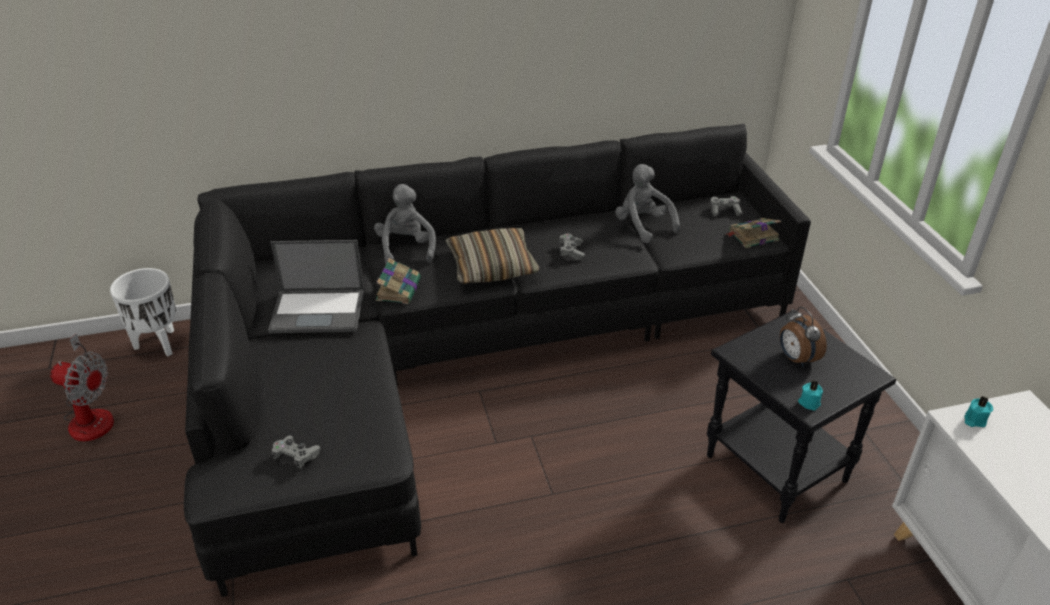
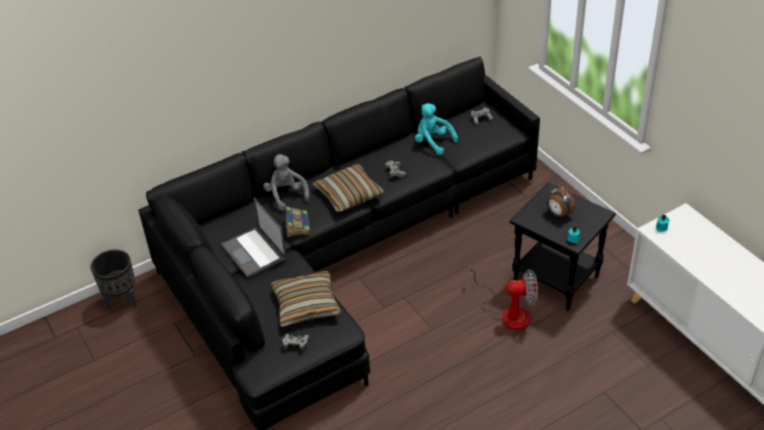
camera: 15 degrees left, 5 degrees up
fan [50,333,114,441] -> fan moved to [469,264,538,330]
white planter [110,268,176,356] -> black planter [91,250,137,309]
laptop [268,240,364,333] -> laptop turned 75 degrees clockwise [221,198,287,278]
grey plush toy [615,164,680,243] -> turquoise plush toy [415,103,458,155]
book [726,218,781,248] -> none
none -> pillow [271,271,341,327]

